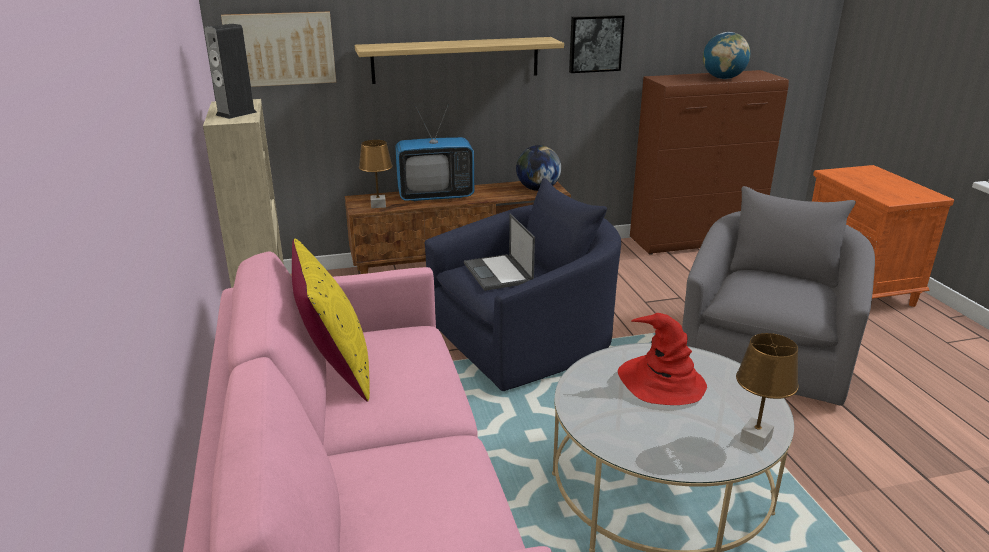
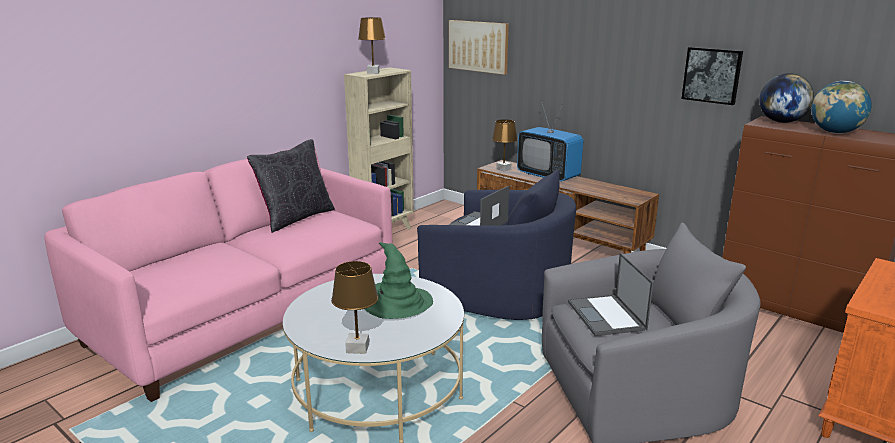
camera: 55 degrees right, 5 degrees down
speaker [204,24,257,119] -> brown table lamp [358,17,386,74]
yellow pillow [292,239,370,402] -> black pillow [247,139,335,233]
shelf [355,37,564,84] -> none
globe [516,145,561,191] -> globe moved to [759,73,814,123]
red hat [618,313,707,405] -> green hat [365,242,433,319]
none -> laptop [568,253,653,336]

